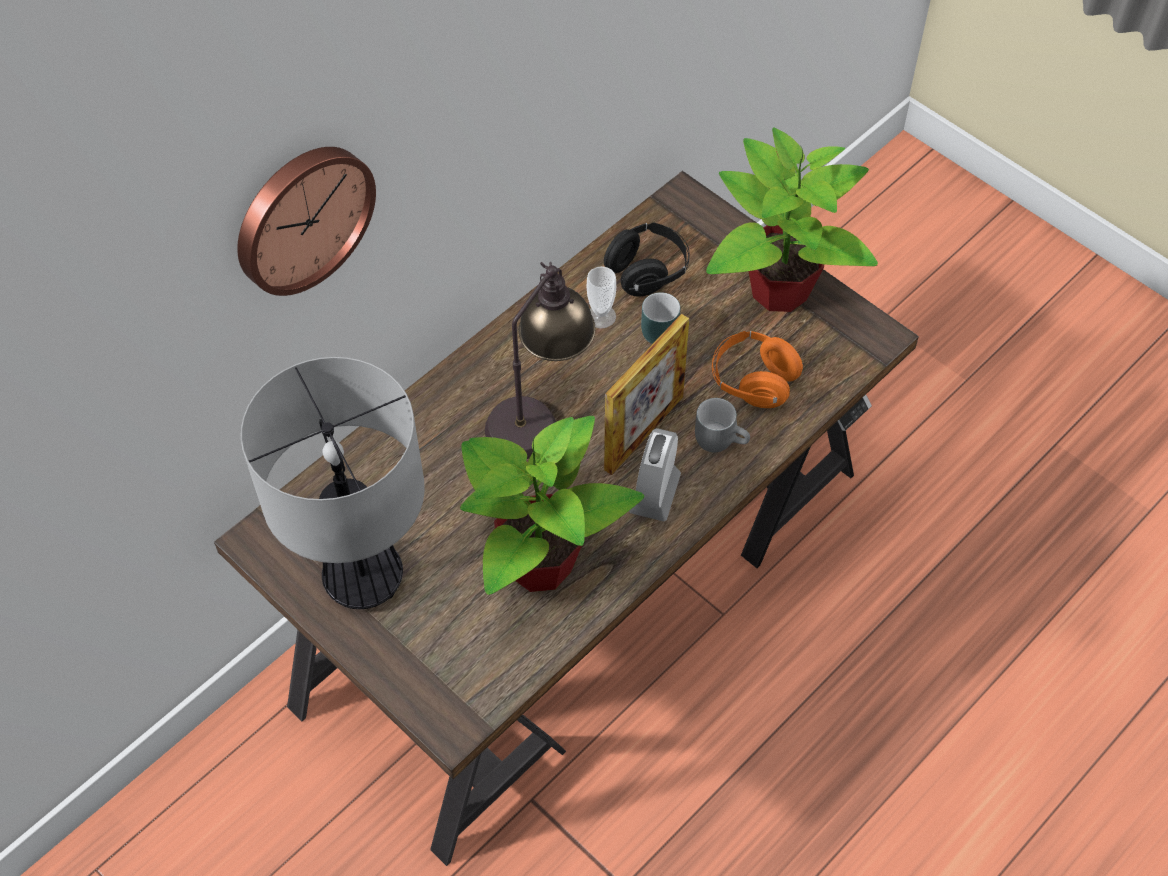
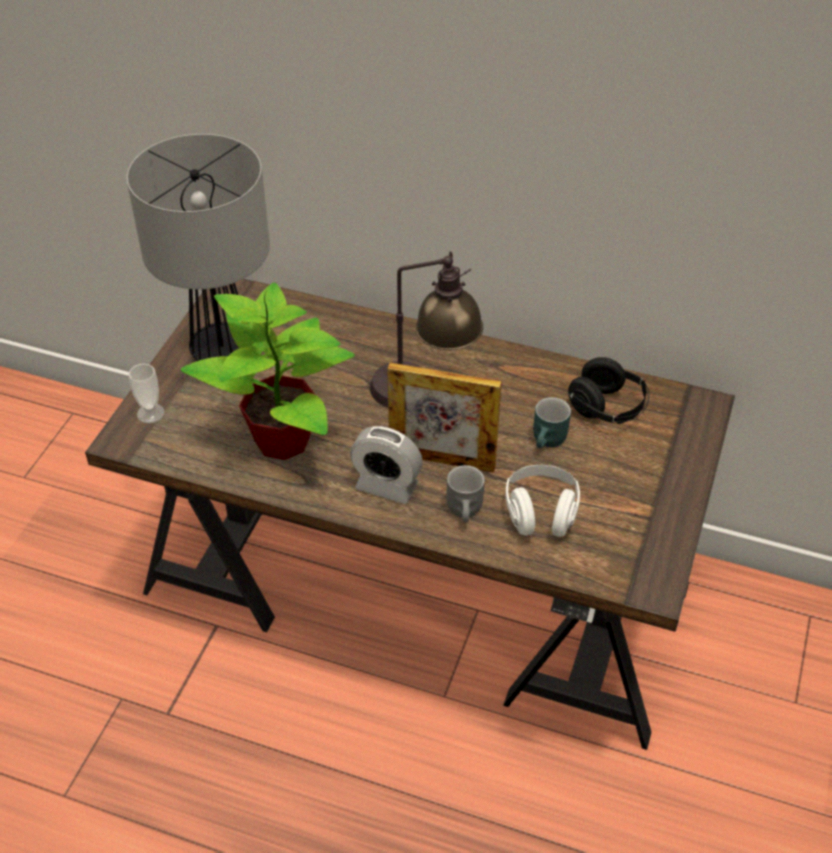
camera: 65 degrees right, 10 degrees down
wall clock [237,147,376,296] -> none
cup [587,266,616,329] -> cup moved to [128,363,165,423]
alarm clock [629,428,681,521] -> alarm clock turned 150 degrees counterclockwise [350,426,423,504]
potted plant [706,128,878,312] -> none
orange headphones [712,331,803,408] -> white headphones [506,465,580,537]

